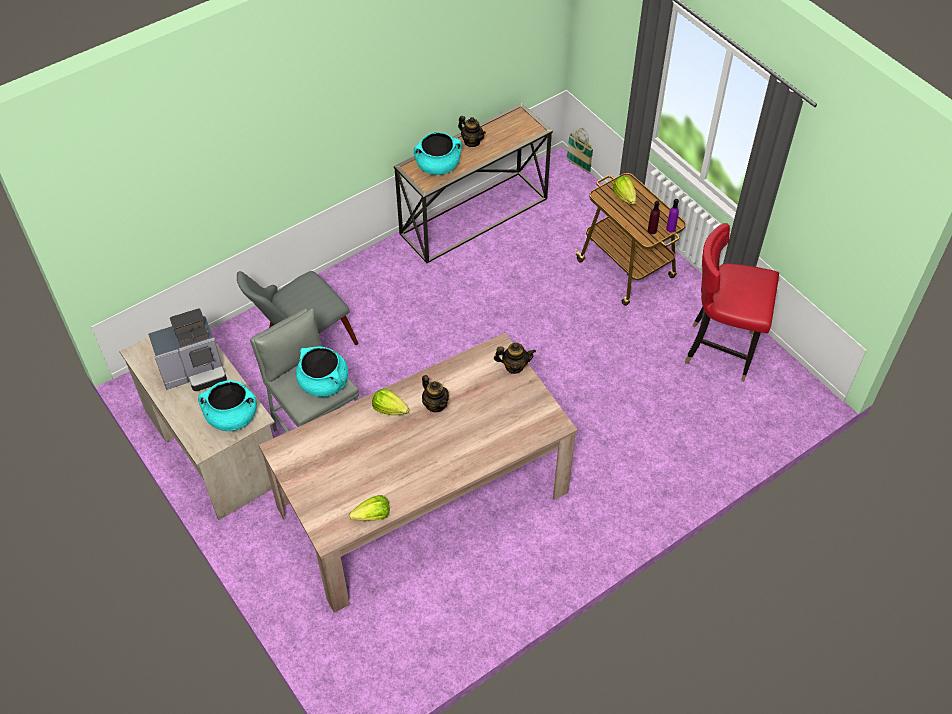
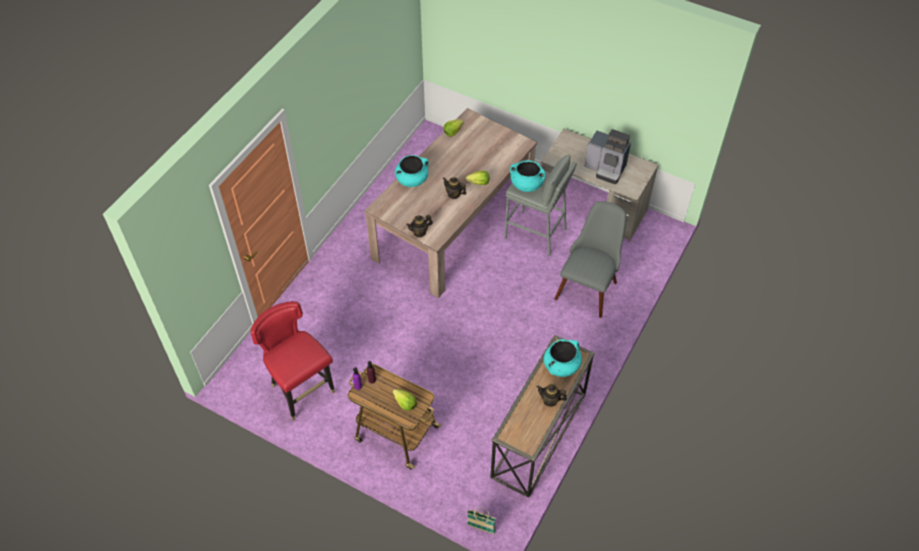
camera: 155 degrees right, 0 degrees up
coffee machine [148,308,227,391] -> coffee machine turned 105 degrees counterclockwise [585,129,631,184]
turquoise cooking pot [198,380,257,431] -> turquoise cooking pot moved to [395,155,429,187]
red chair [685,223,779,382] -> red chair turned 120 degrees counterclockwise [251,301,335,421]

